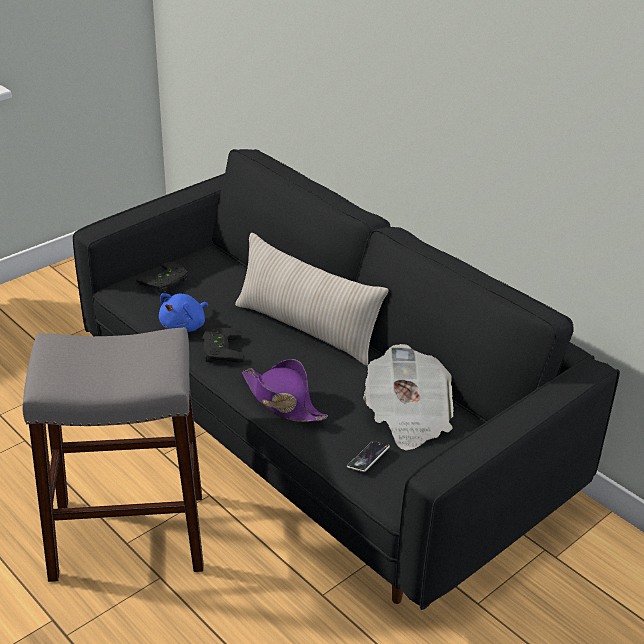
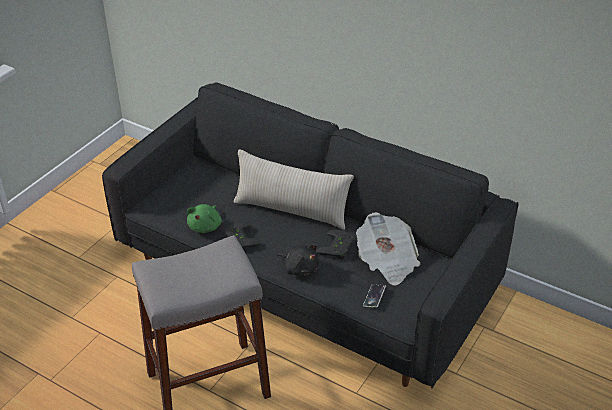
camera: 15 degrees left, 5 degrees up
black game controller [136,262,188,293] -> black game controller moved to [317,230,353,259]
blue plush toy [159,293,208,332] -> green plush toy [187,204,222,233]
purple hat [242,359,328,422] -> black plush toy [276,244,319,277]

